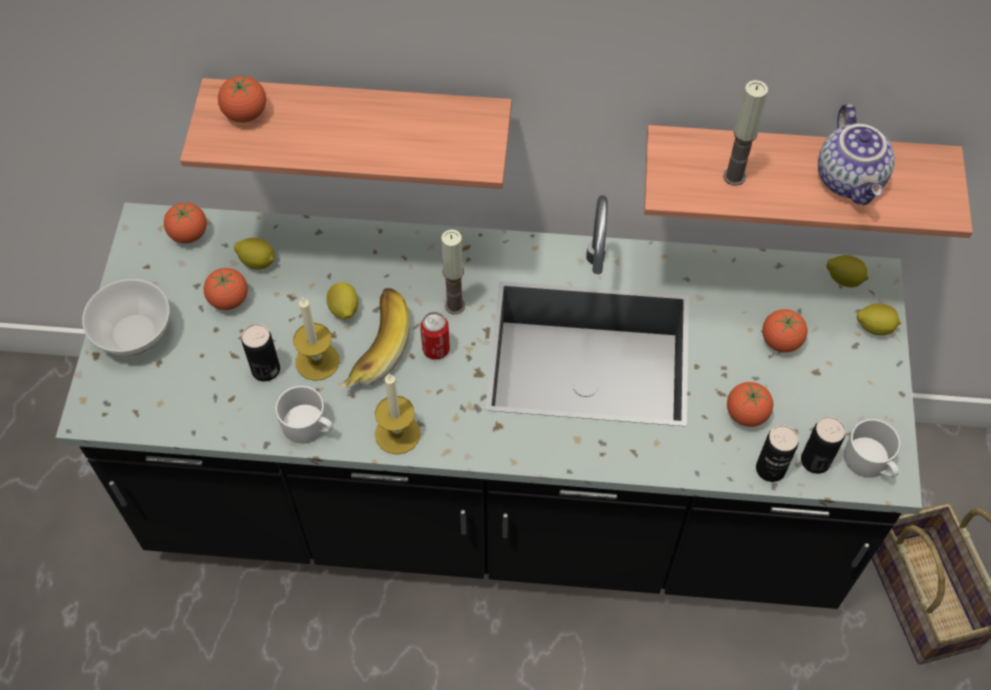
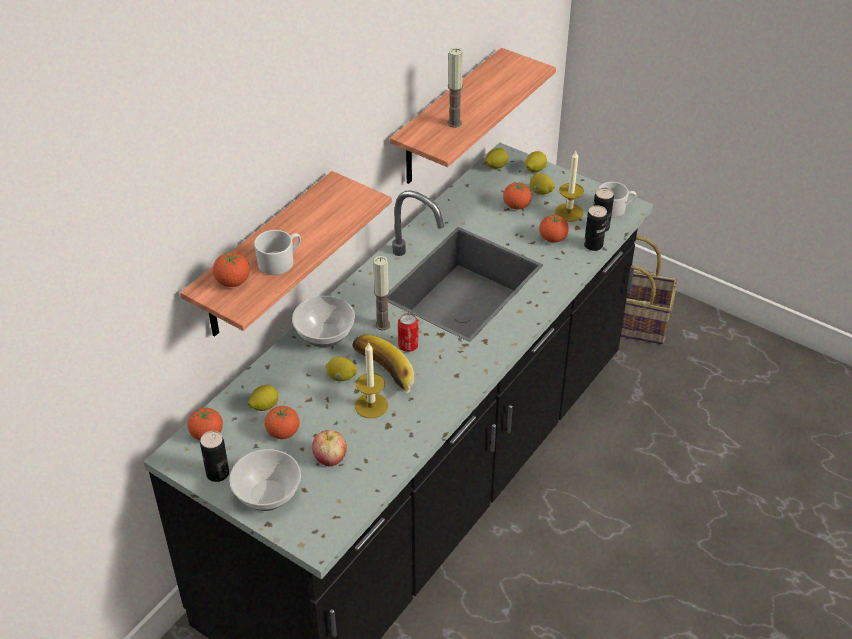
camera: 60 degrees left, 15 degrees down
can [242,324,280,382] -> can moved to [200,431,229,482]
white mug [275,386,333,444] -> white mug moved to [254,230,301,275]
candle [375,374,420,455] -> candle moved to [555,151,584,222]
teapot [818,104,895,205] -> none
none -> bowl [292,296,355,348]
none -> apple [312,430,347,466]
none -> lemon [530,173,555,195]

